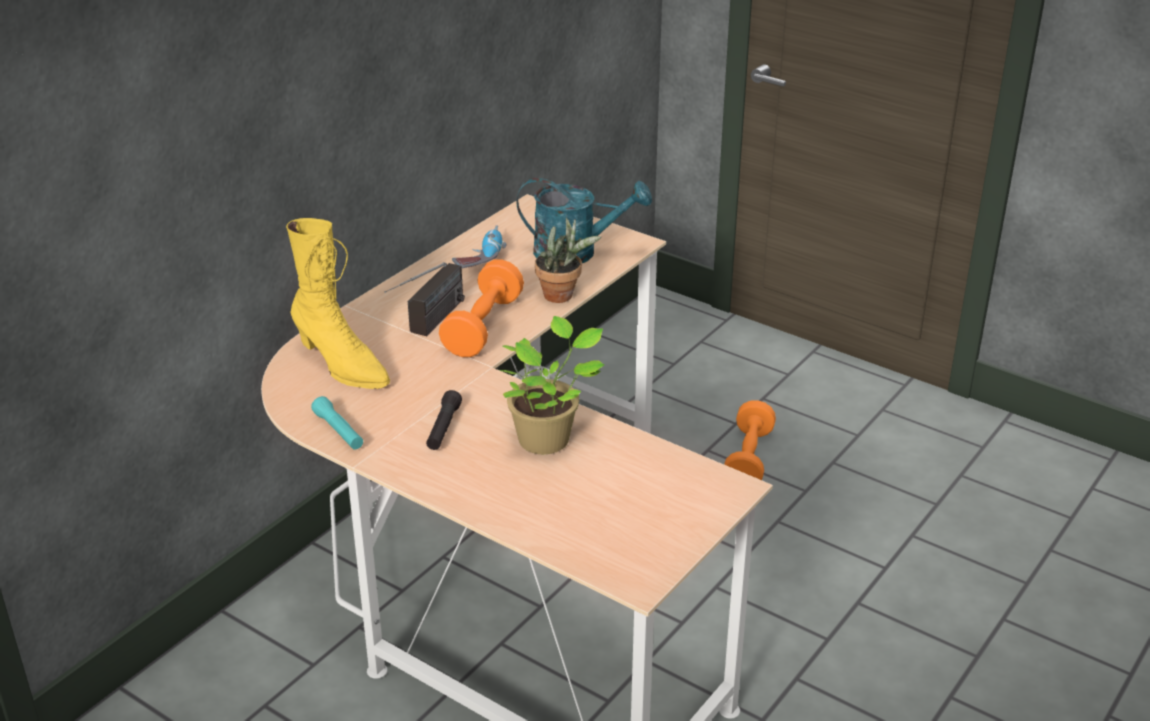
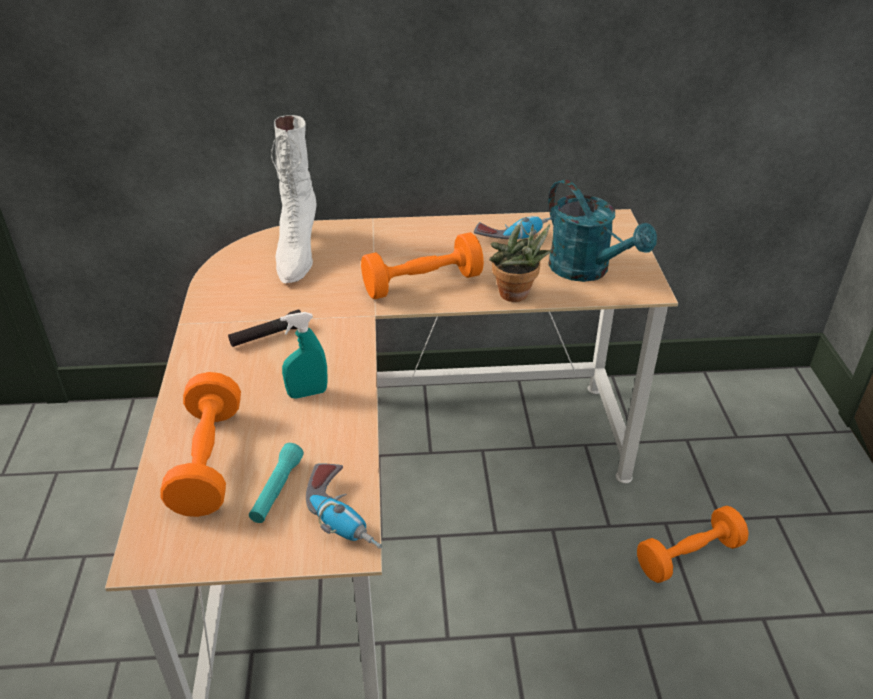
camera: 50 degrees right, 5 degrees up
yellow boot [286,218,390,389] -> white boot [271,115,317,284]
turquoise flashlight [311,396,363,450] -> turquoise flashlight moved to [249,443,304,523]
radio [384,262,465,336] -> none
potted plant [499,316,605,454] -> turquoise spray bottle [280,312,328,399]
none -> orange dumbbell [160,372,241,517]
none -> power drill [306,463,382,549]

